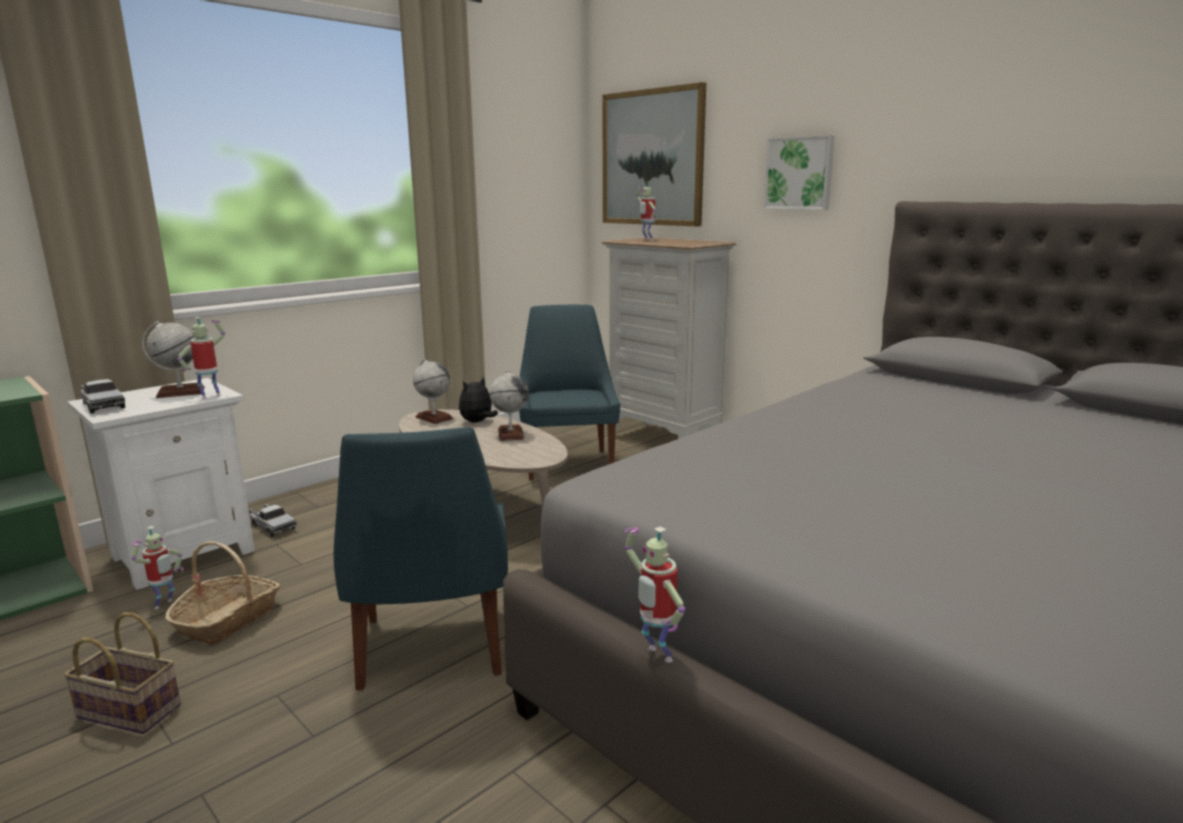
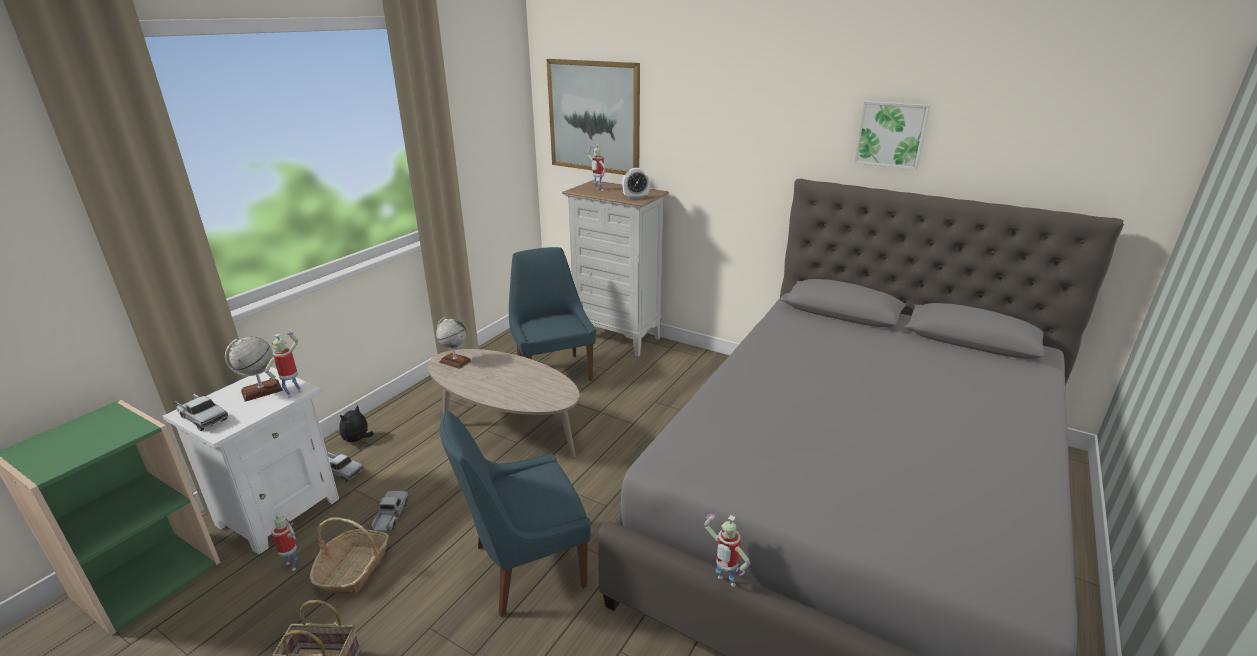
camera: 15 degrees left, 10 degrees up
toy robot [131,526,183,610] -> toy robot turned 60 degrees counterclockwise [271,512,298,571]
blue chair [334,427,508,691] -> blue chair turned 90 degrees clockwise [440,410,591,617]
plush toy [459,376,498,423] -> plush toy moved to [339,405,374,443]
globe [490,370,529,441] -> none
picture [764,135,835,210] -> picture moved to [854,101,930,170]
none -> toy truck [371,491,408,532]
none -> alarm clock [622,168,650,199]

